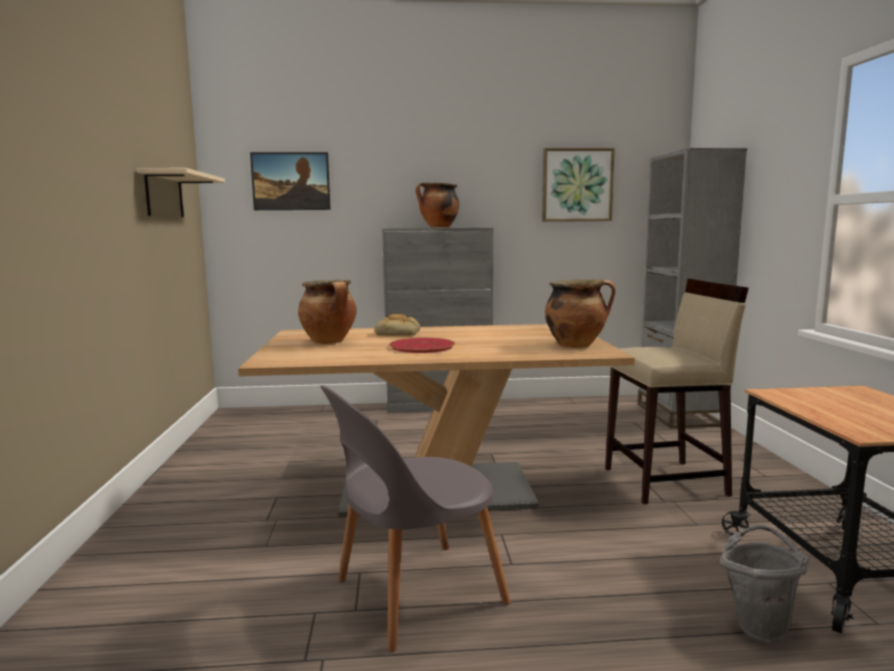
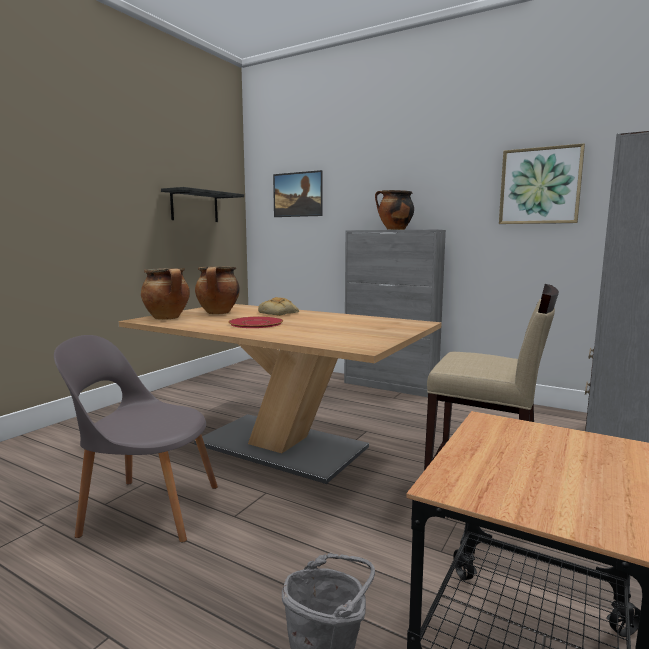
camera: 35 degrees right, 0 degrees up
beige shelf [137,168,225,217] -> black shelf [161,187,244,222]
cooking pot [545,279,616,348] -> cooking pot moved to [141,268,190,320]

